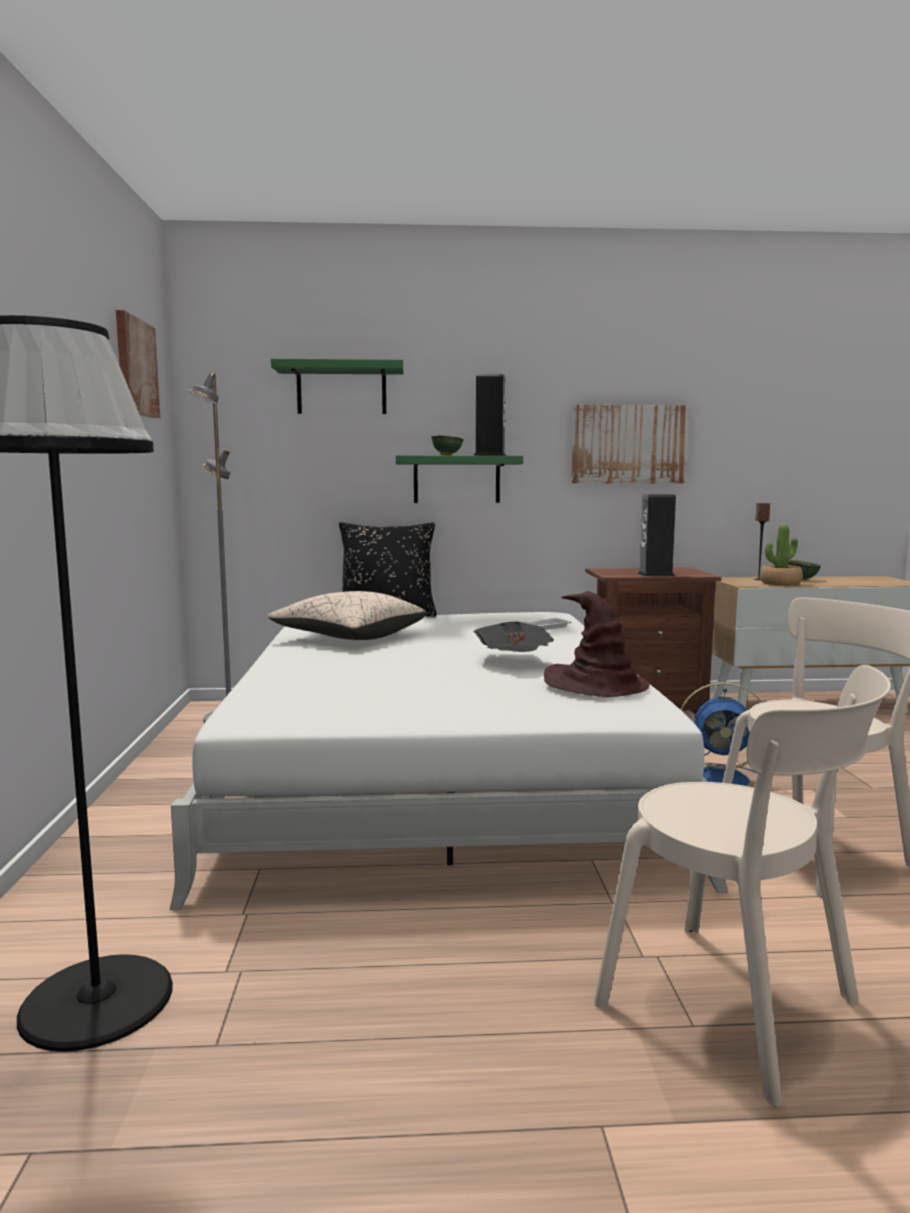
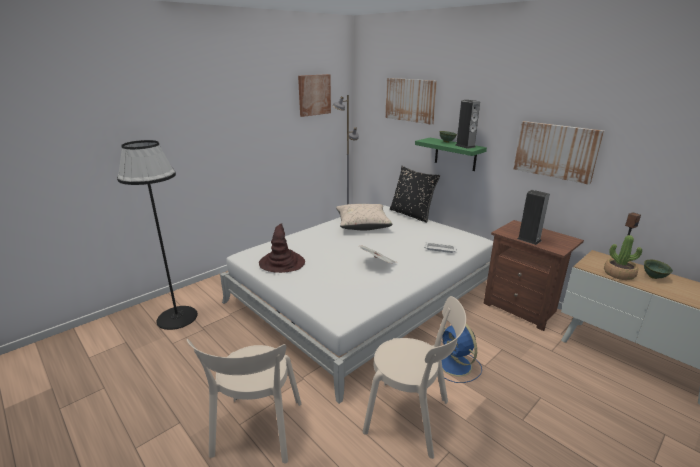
camera: 50 degrees right, 15 degrees up
green shelf [271,358,403,414] -> picture [385,78,437,125]
brown hat [544,591,650,697] -> brown hat moved to [259,223,305,273]

